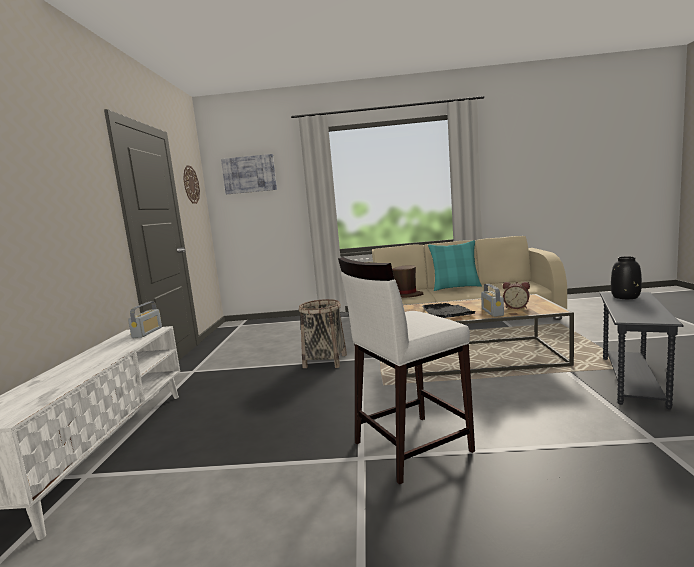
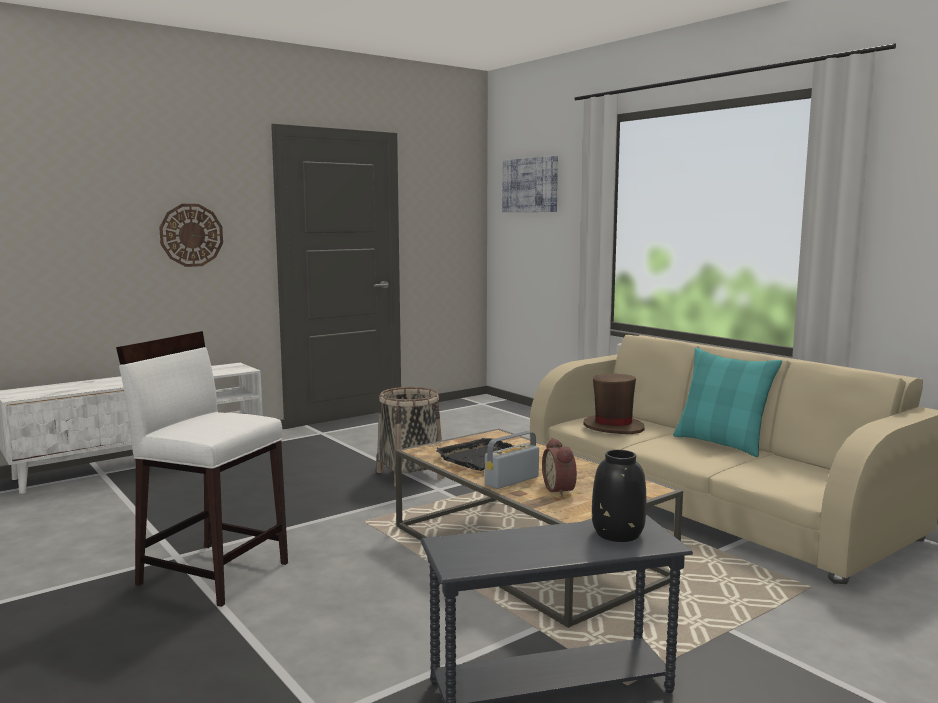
camera: 50 degrees right, 0 degrees up
radio [128,301,162,338] -> none
wall clock [183,165,200,204] -> wall clock moved to [159,204,223,267]

